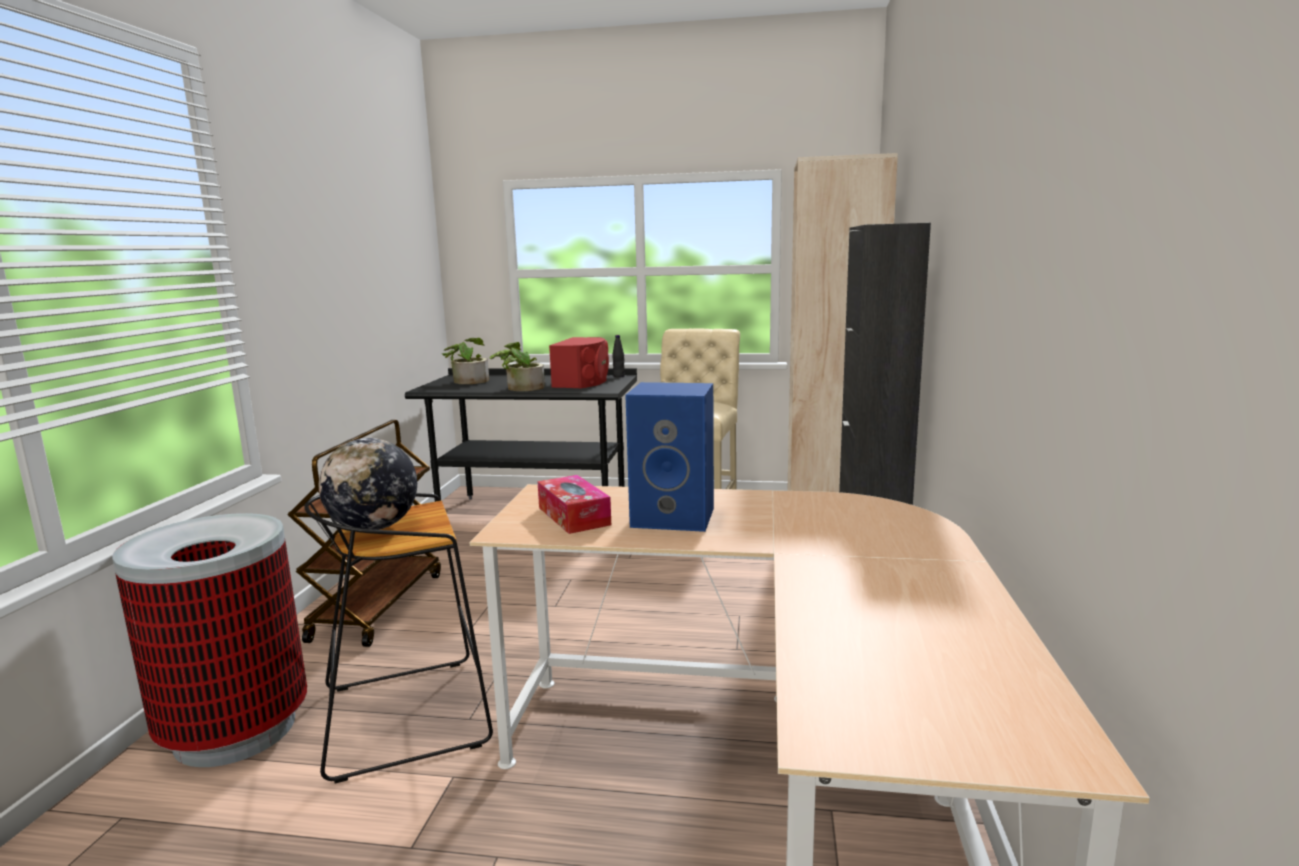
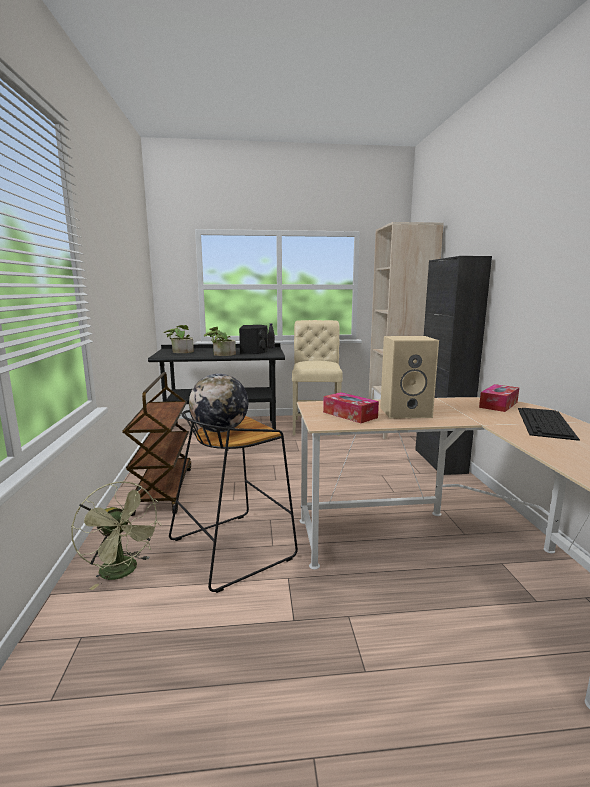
camera: 15 degrees left, 0 degrees up
trash can [112,513,307,767] -> green fan [71,481,161,590]
red speaker [549,337,609,388] -> black speaker [239,325,268,354]
blue speaker [625,382,714,532] -> beige speaker [380,336,439,419]
none -> tissue box [479,384,519,412]
none -> keyboard [518,408,580,441]

